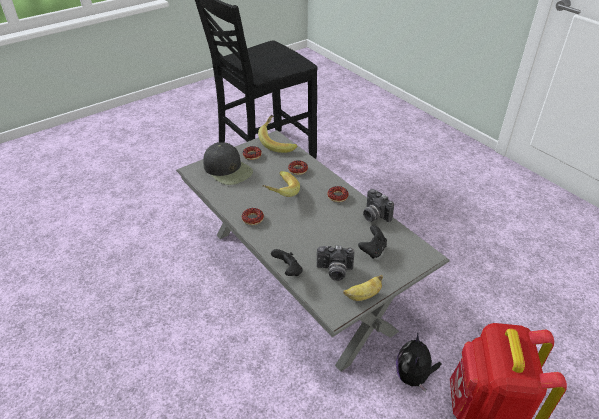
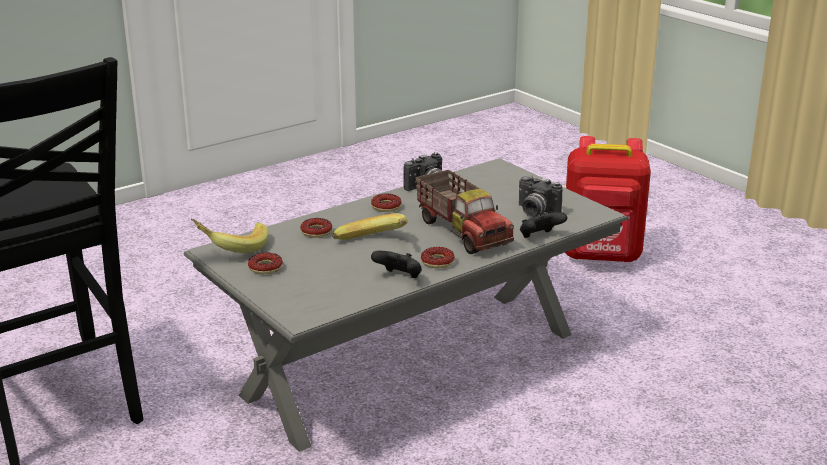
camera: 90 degrees left, 15 degrees down
black cap [203,142,253,185] -> none
camera [317,246,354,281] -> camera turned 120 degrees clockwise [519,176,562,217]
banana [343,275,383,301] -> none
black game controller [358,225,387,259] -> black game controller moved to [371,251,422,278]
plush toy [396,332,441,392] -> none
none -> toy truck [415,170,514,254]

